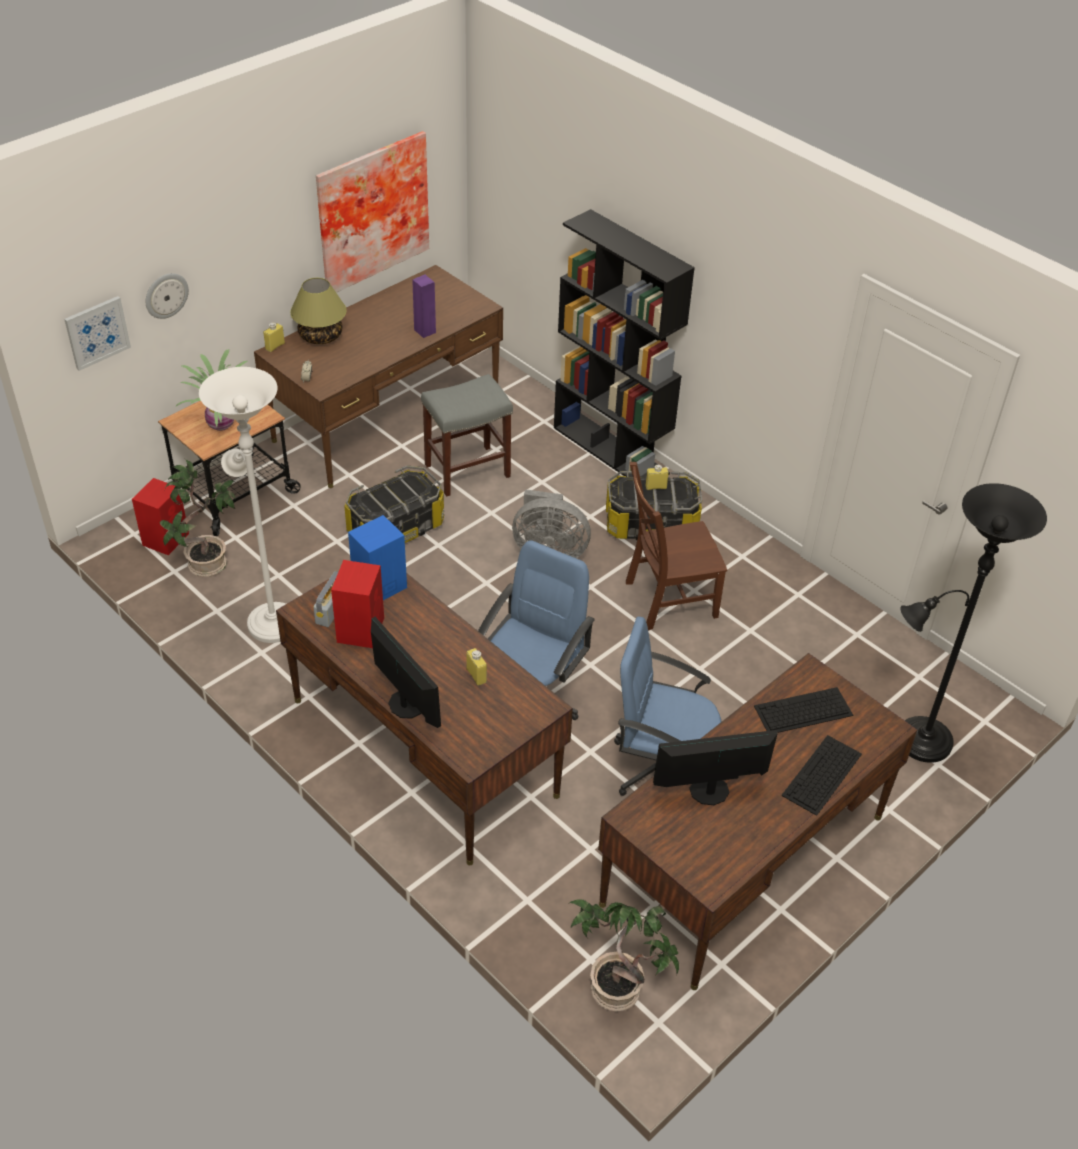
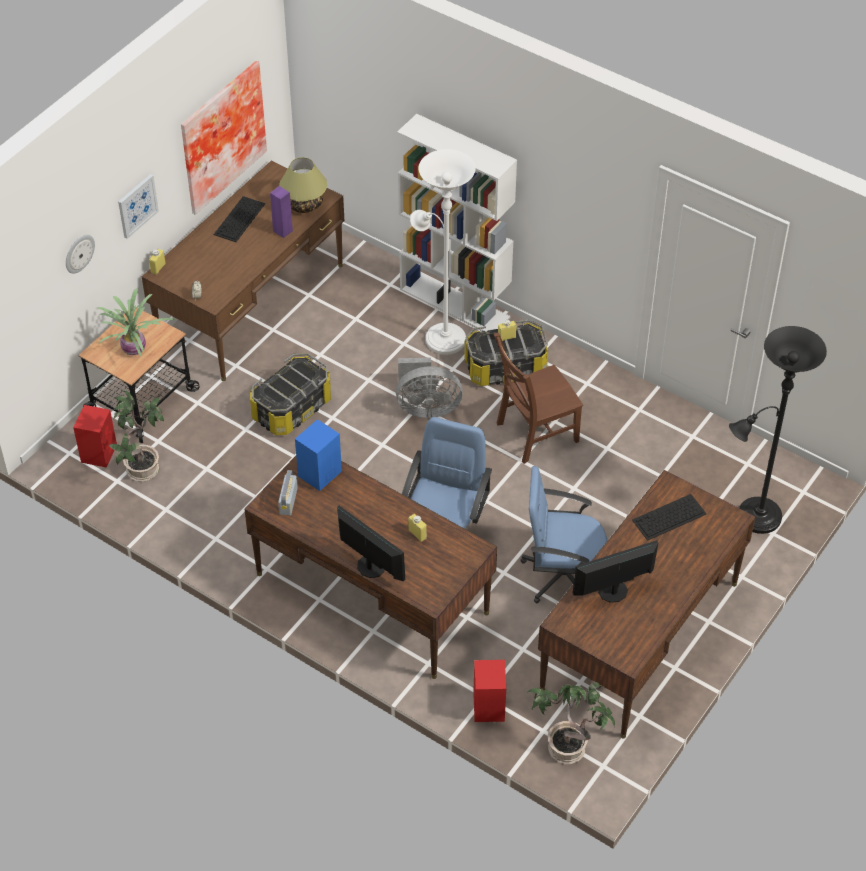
camera: 10 degrees left, 5 degrees up
picture [64,296,131,371] -> picture moved to [118,174,159,239]
white floor lamp [199,367,286,643] -> white floor lamp moved to [410,149,476,355]
table lamp [290,278,347,344] -> table lamp moved to [279,157,327,213]
red speaker [331,560,384,648] -> red speaker moved to [473,660,506,722]
grey stool [421,374,513,497] -> none
black bookcase [554,209,695,477] -> white bookcase [397,114,517,332]
keyboard [781,735,862,816] -> keyboard moved to [214,196,265,242]

